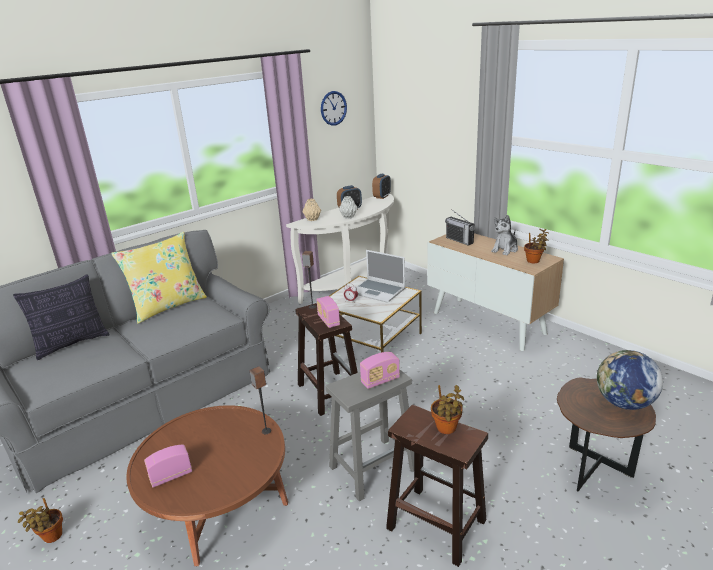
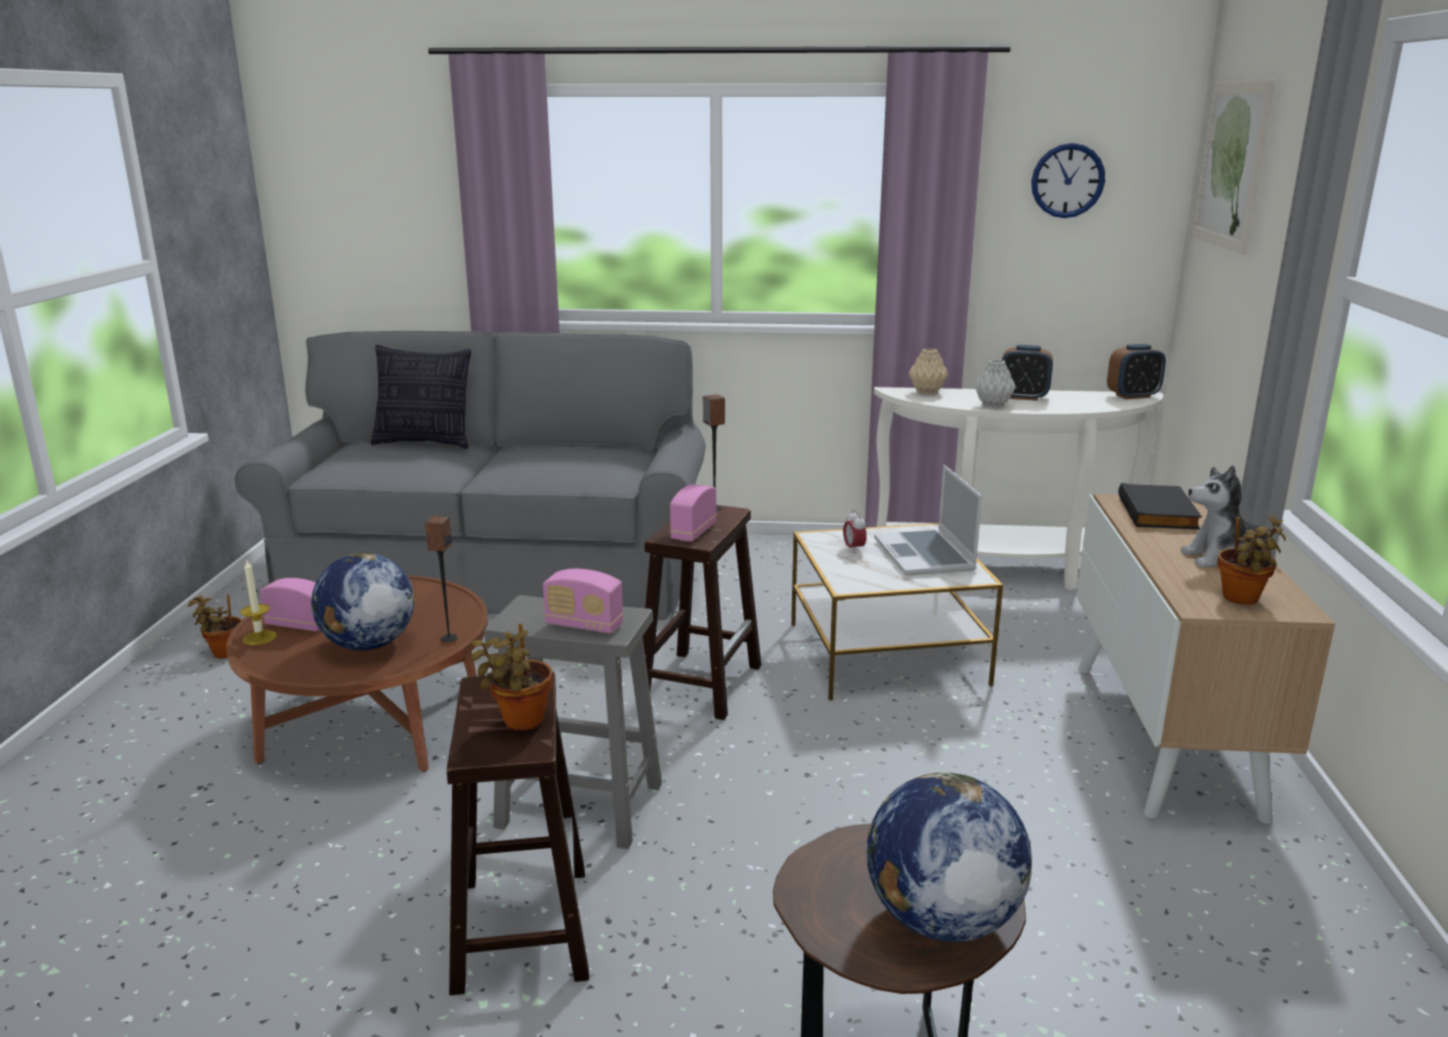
camera: 45 degrees right, 5 degrees down
yellow pillow [111,232,207,324] -> none
radio [445,209,475,246] -> black book [1118,483,1202,530]
none -> candle [240,561,277,645]
none -> globe [311,553,414,651]
none -> picture [1192,80,1275,255]

